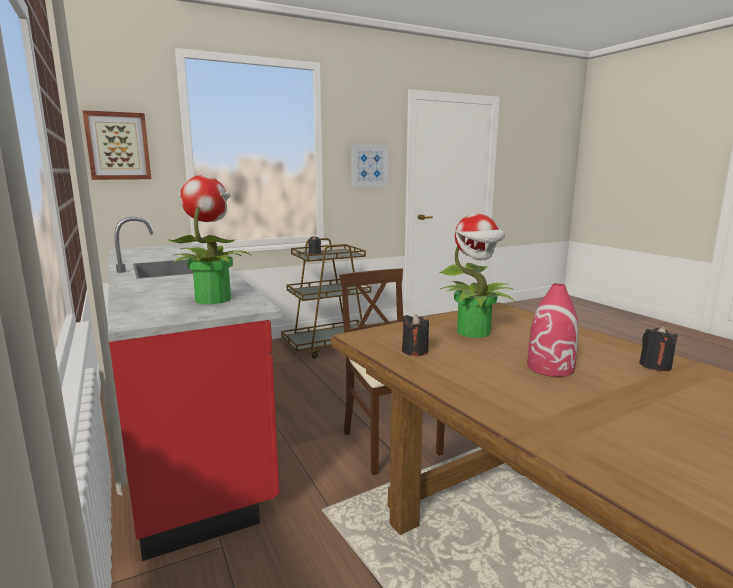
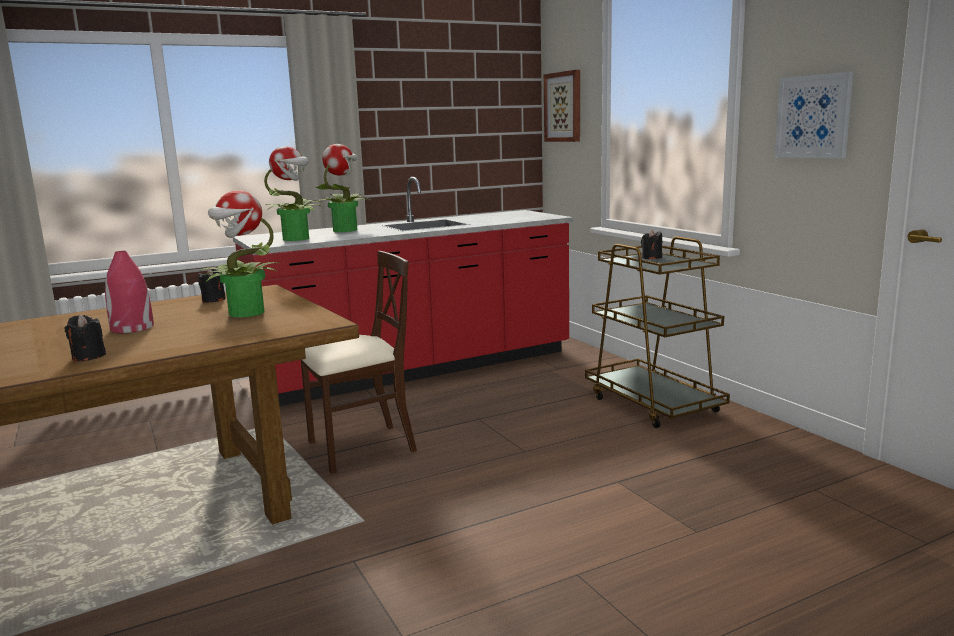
camera: 90 degrees right, 0 degrees up
none -> potted plant [316,144,370,232]

